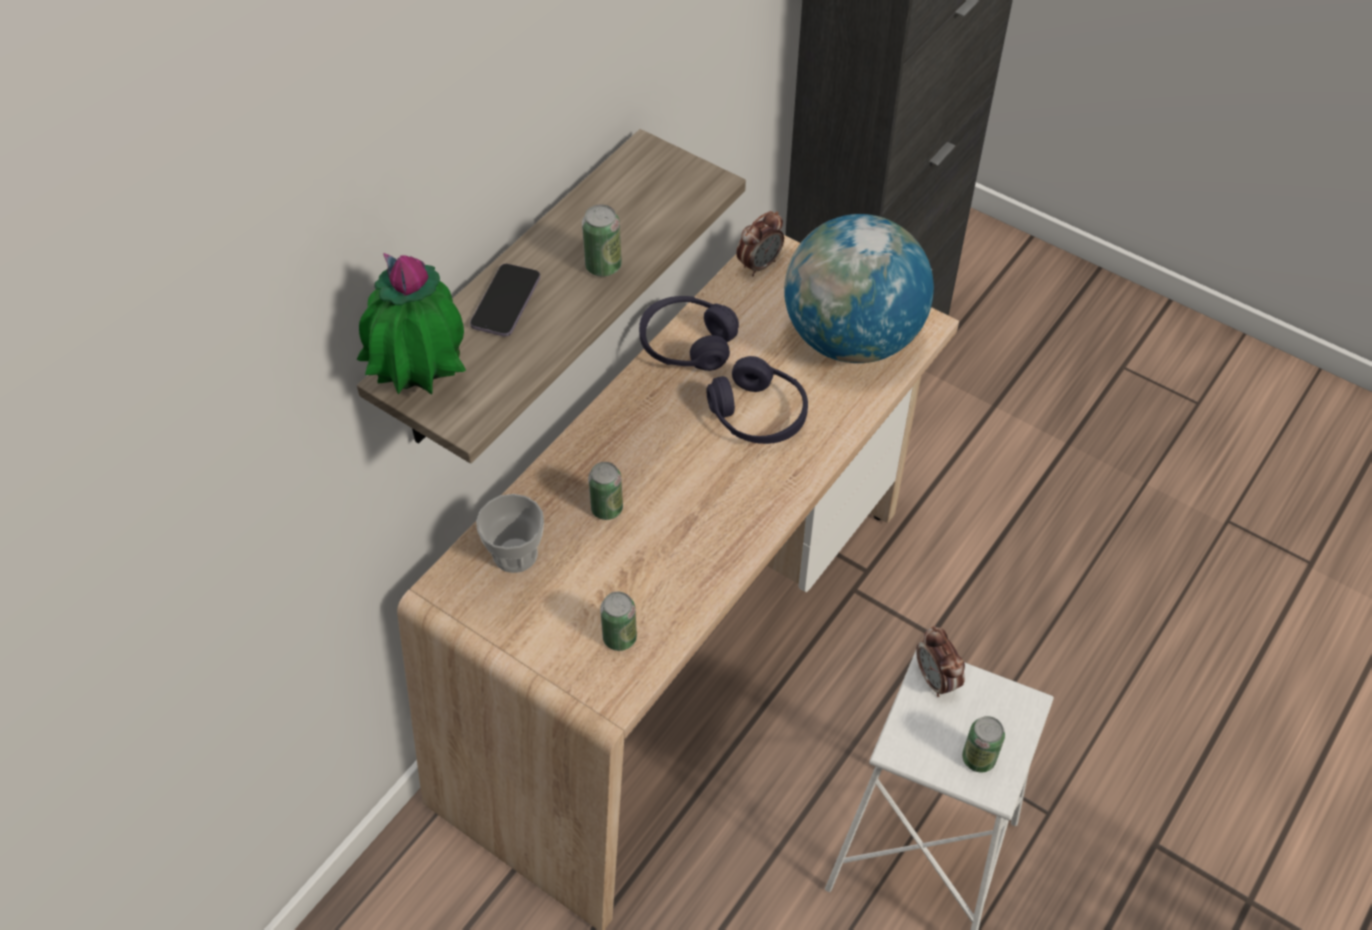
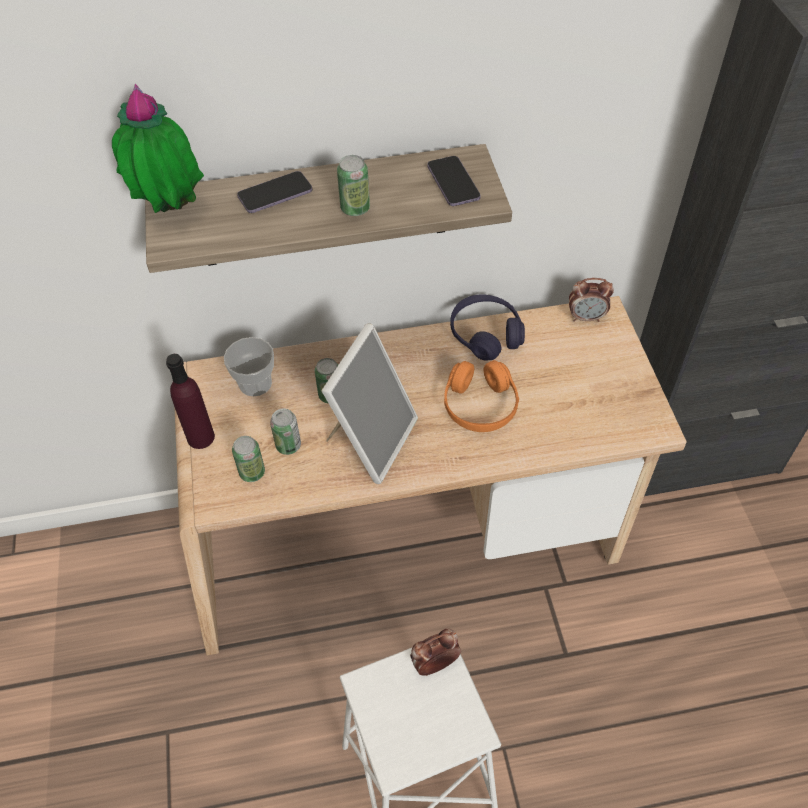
camera: 45 degrees right, 0 degrees up
purple headphones [706,356,808,444] -> orange headphones [444,360,519,432]
globe [784,214,934,363] -> none
alarm clock [916,626,965,697] -> alarm clock turned 45 degrees clockwise [410,629,461,676]
can [962,716,1005,773] -> can moved to [270,409,301,455]
none -> purple bottle [166,354,215,449]
none -> picture frame [321,323,418,484]
none -> phone [427,156,481,206]

